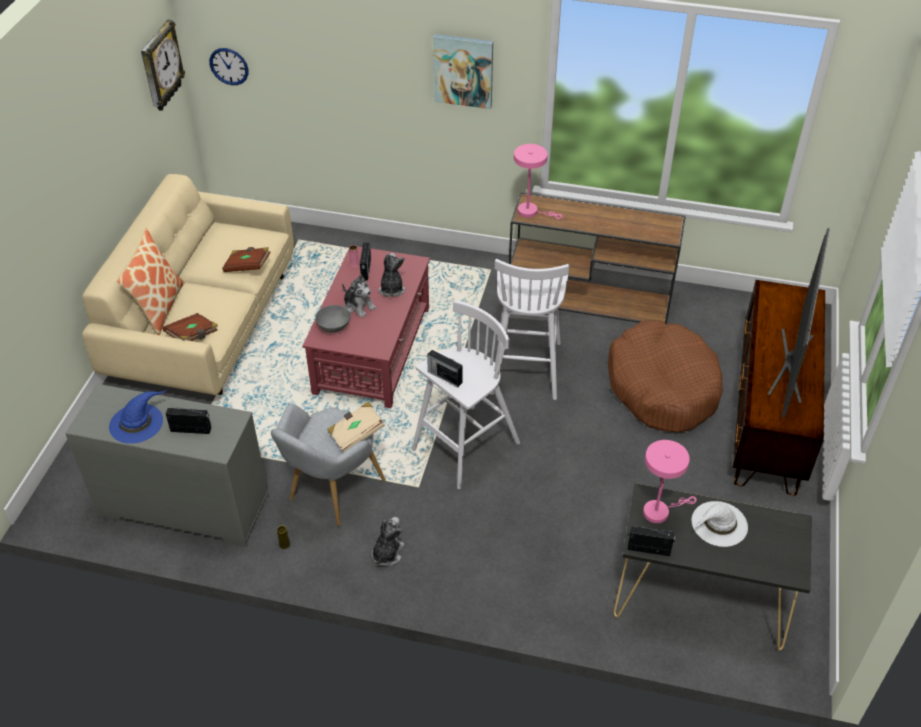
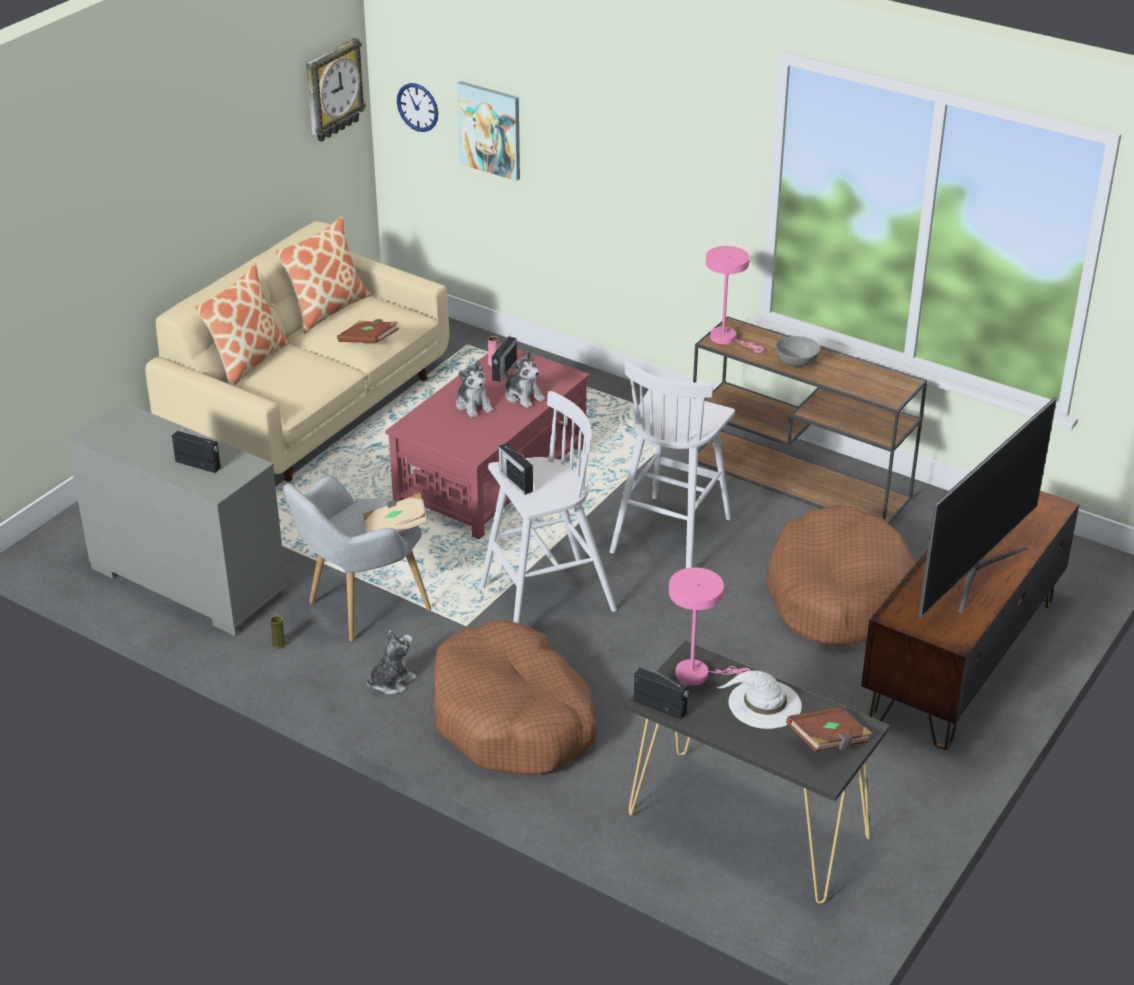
camera: 20 degrees right, 10 degrees down
blue hat [109,390,166,444] -> none
brown book [163,313,218,341] -> brown book moved to [786,707,872,752]
grey bowl [315,305,351,333] -> grey bowl moved to [776,336,821,367]
plush toy [379,253,406,297] -> plush toy turned 120 degrees clockwise [504,351,545,408]
picture [433,34,493,109] -> picture moved to [457,81,520,181]
none -> pillow [275,216,370,333]
none -> brown dog bed [434,620,597,775]

